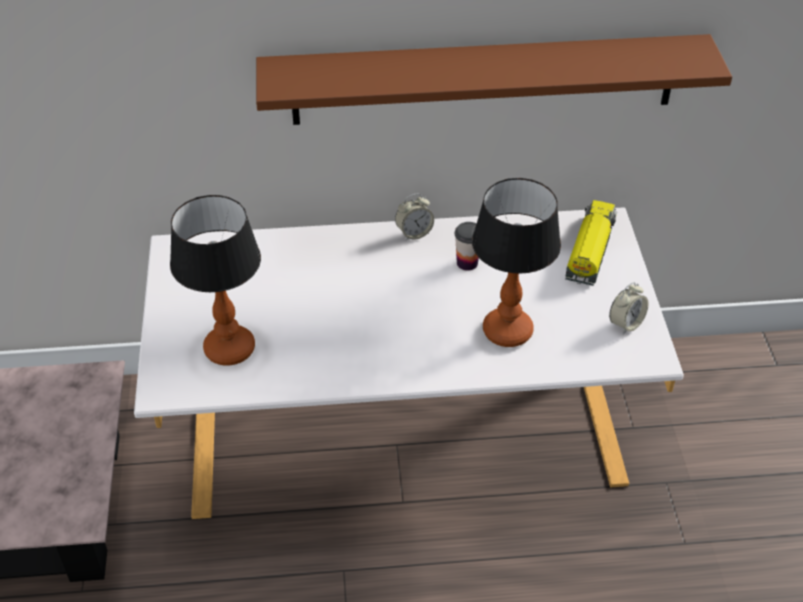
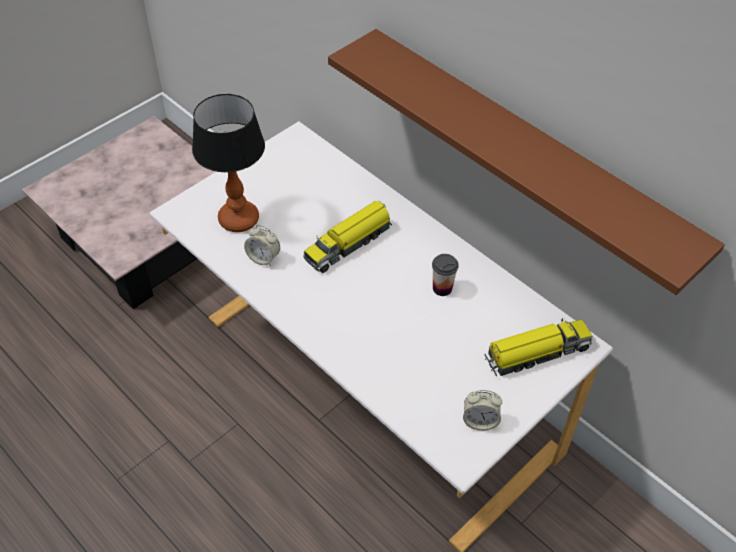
camera: 50 degrees right, 5 degrees up
alarm clock [395,194,434,240] -> alarm clock moved to [244,225,280,266]
table lamp [472,178,561,347] -> none
none -> toy truck [303,201,392,273]

